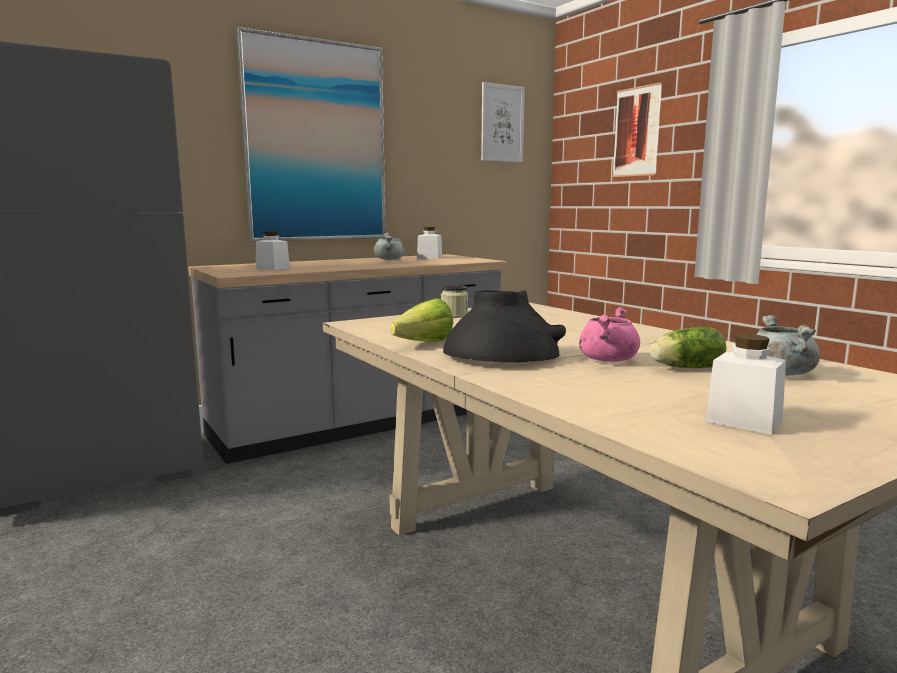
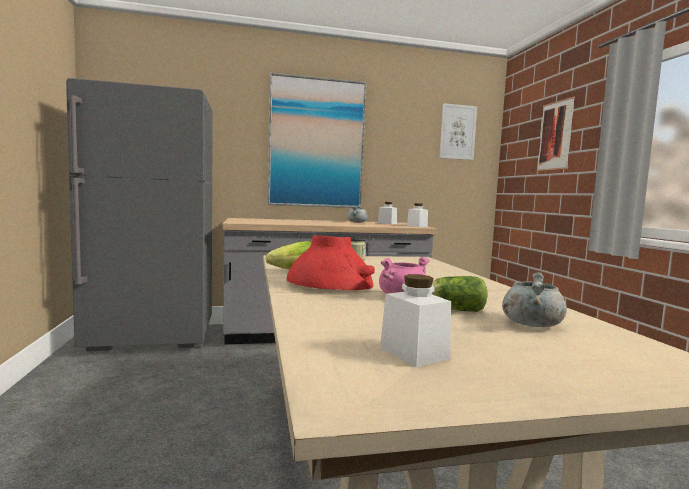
camera: 20 degrees right, 5 degrees down
white jar [256,231,290,270] -> white jar moved to [407,203,428,227]
black vase [443,290,566,362] -> red vase [287,235,375,290]

